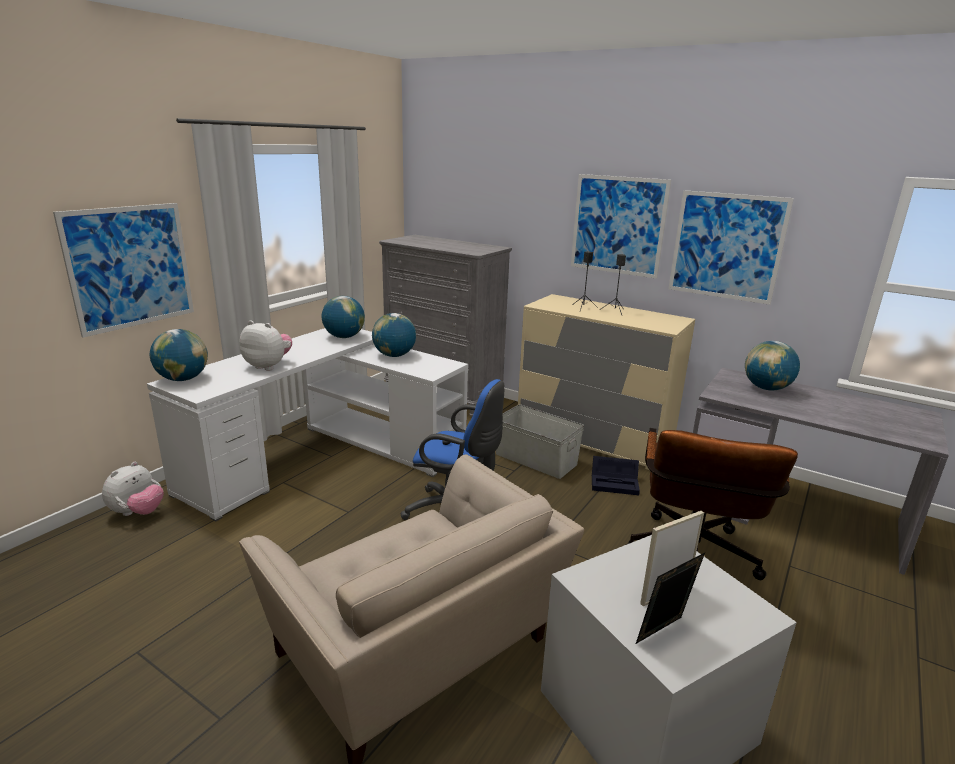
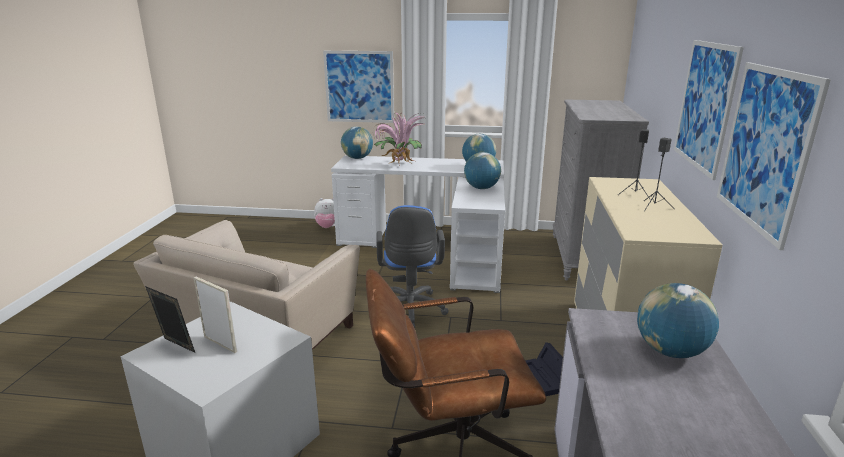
camera: 65 degrees right, 0 degrees up
plush toy [239,320,292,371] -> potted plant [373,112,425,166]
grey storage box [496,404,584,479] -> none

